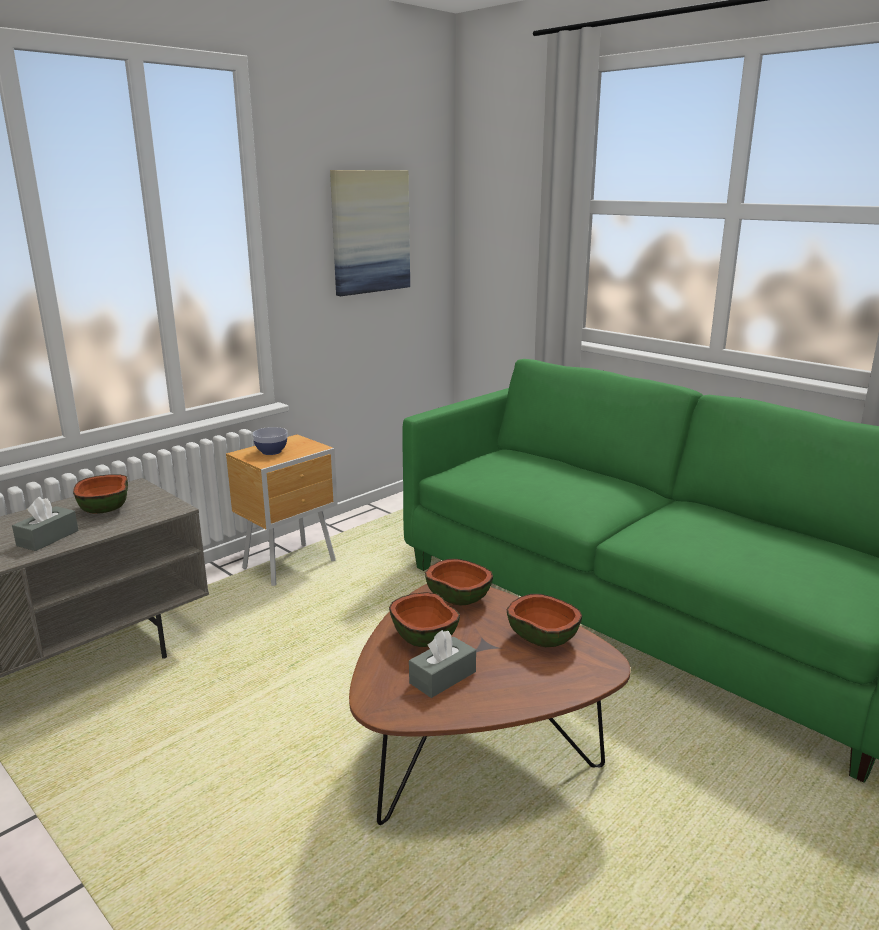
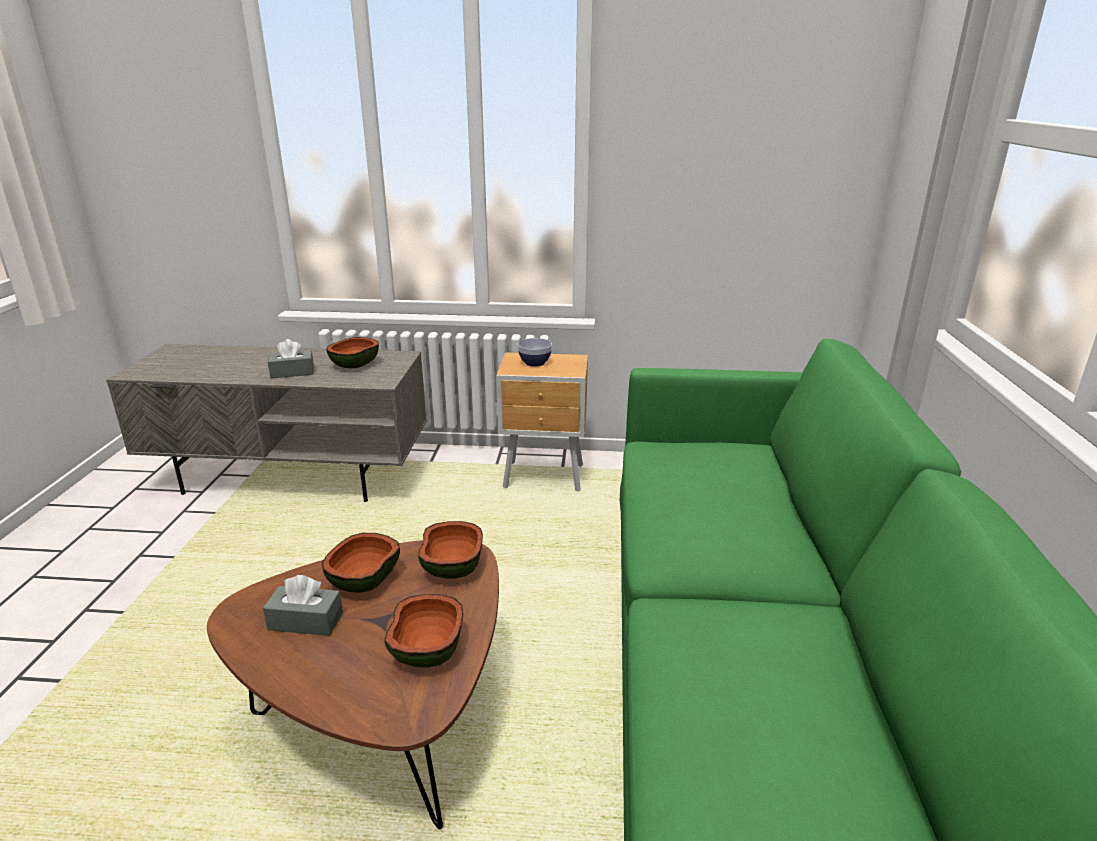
camera: 50 degrees right, 5 degrees up
picture [330,170,410,296] -> none

